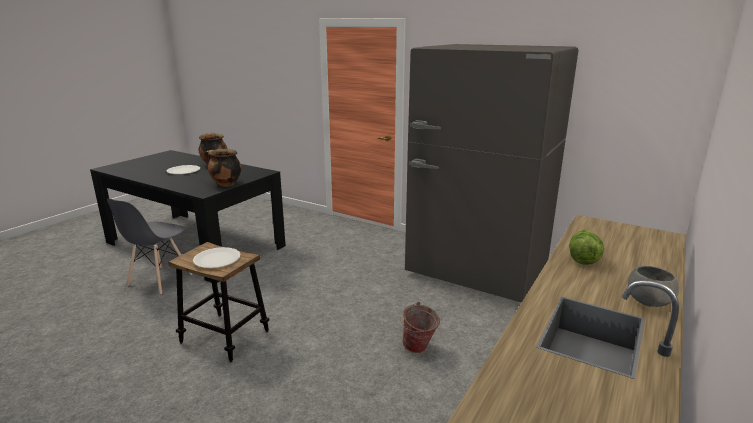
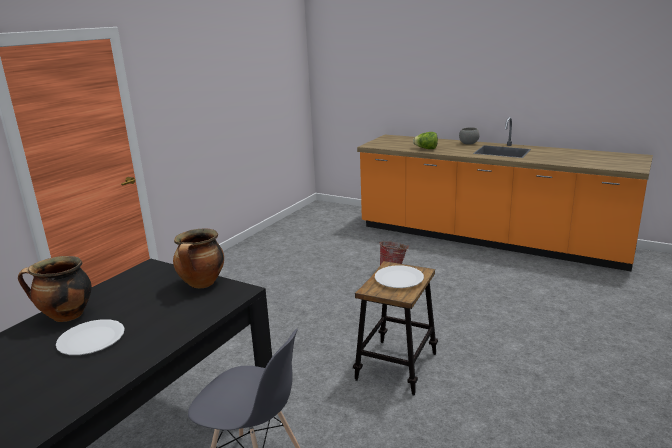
camera: 90 degrees left, 0 degrees up
grey fridge [405,44,578,303] -> none

